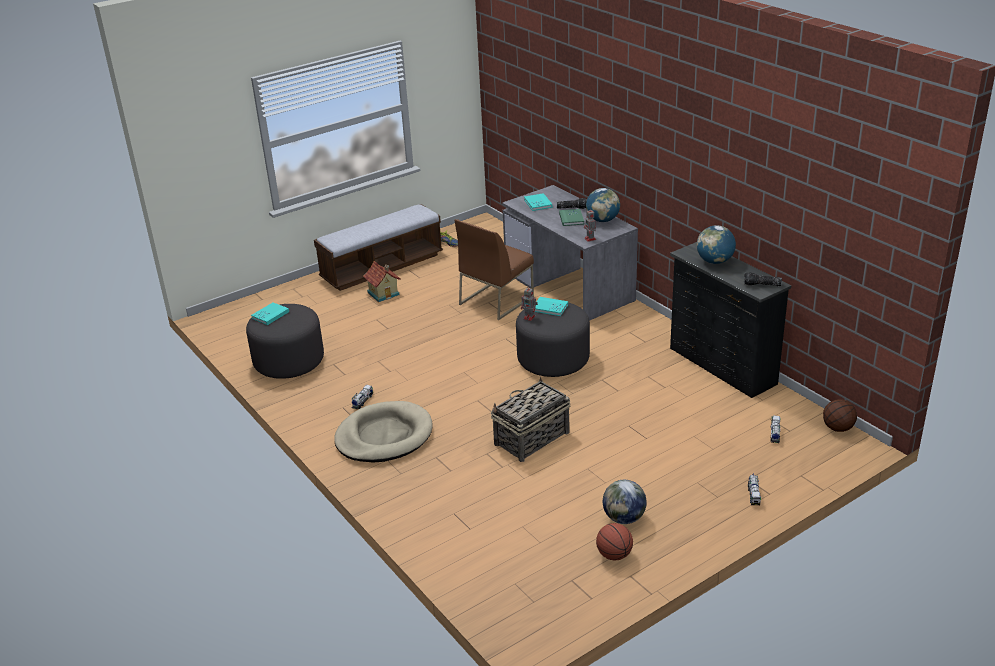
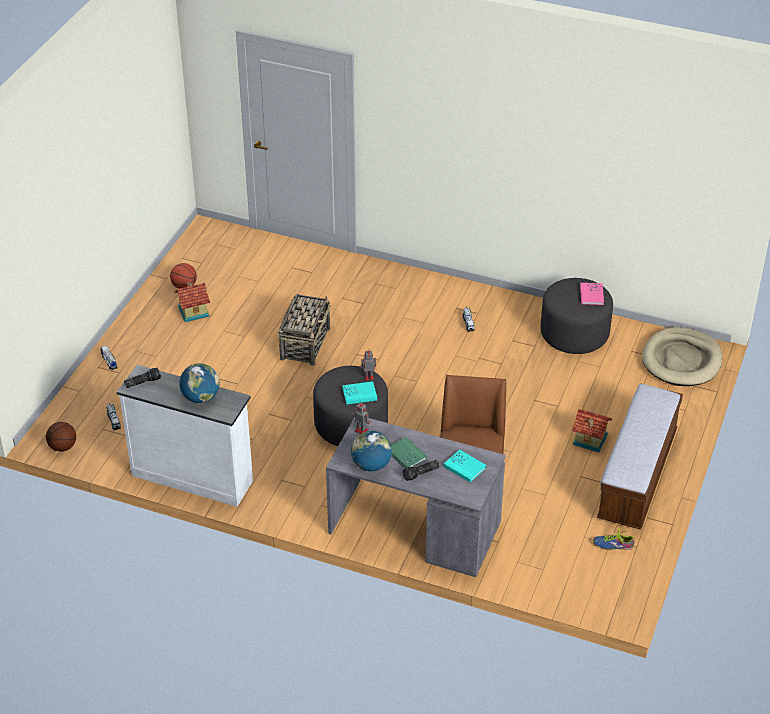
camera: 145 degrees right, 10 degrees up
turquoise book [251,302,289,325] -> pink book [580,283,604,305]
beige dog bed [334,401,432,463] -> beige dog bed moved to [642,327,722,386]
globe [603,480,647,524] -> toy house [174,282,210,322]
black dresser [670,242,791,398] -> white dresser [116,365,253,507]

